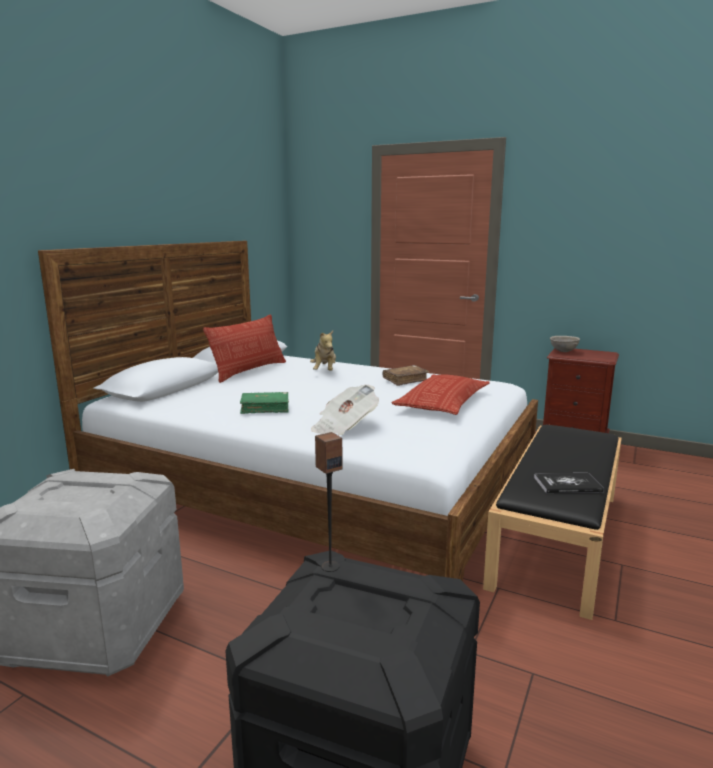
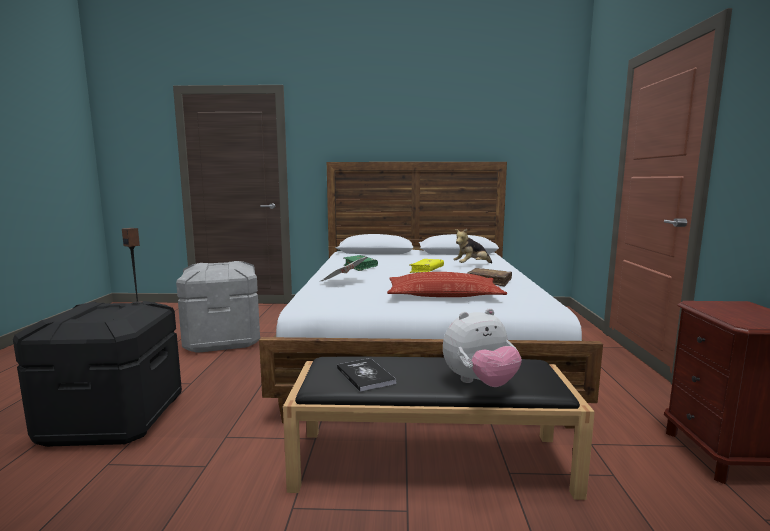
camera: 65 degrees right, 5 degrees down
pillow [203,314,286,383] -> none
grey bowl [550,336,580,352] -> none
none -> yellow book [409,259,444,273]
none -> plush toy [443,308,522,387]

